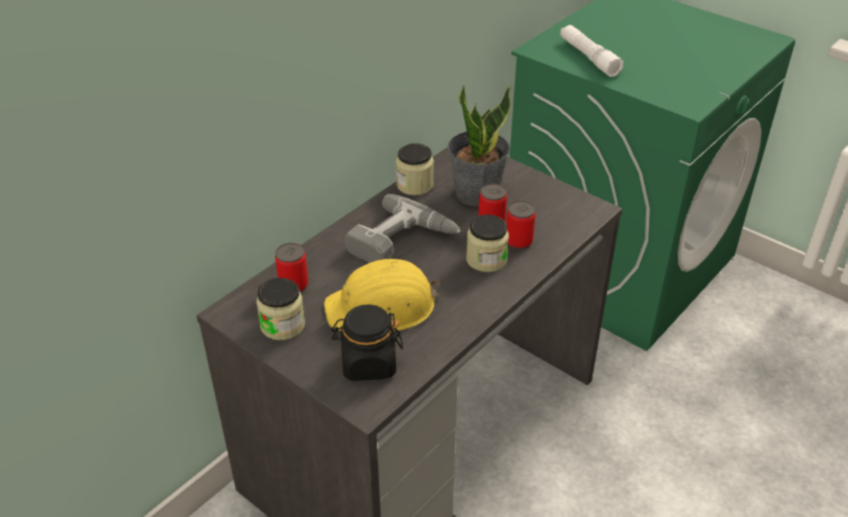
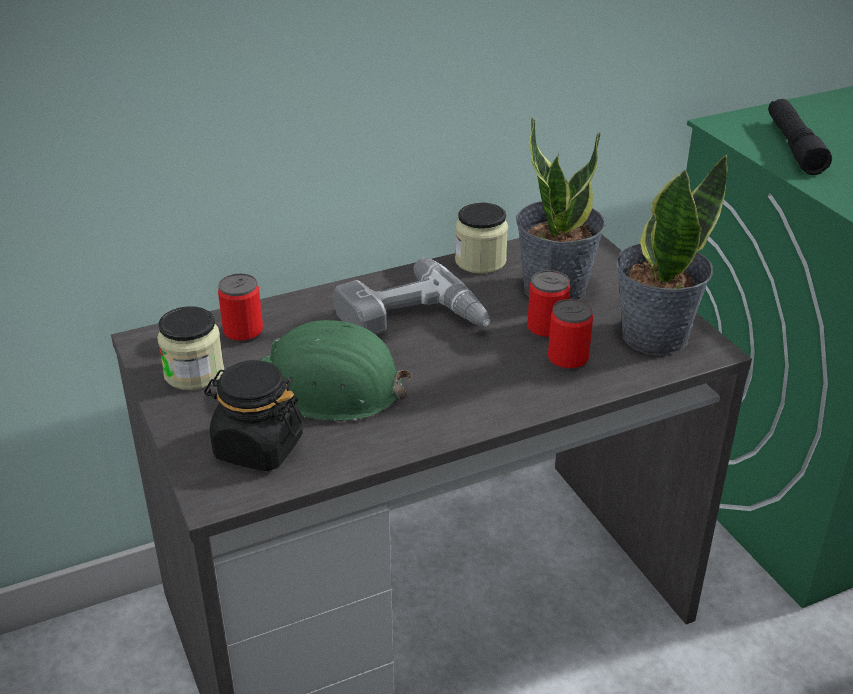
camera: 25 degrees right, 5 degrees down
yellow hard hat [324,259,440,332] -> green hard hat [260,320,412,421]
jar [466,215,509,272] -> none
white flashlight [560,25,624,77] -> black flashlight [768,99,832,175]
none -> potted plant [617,154,728,356]

